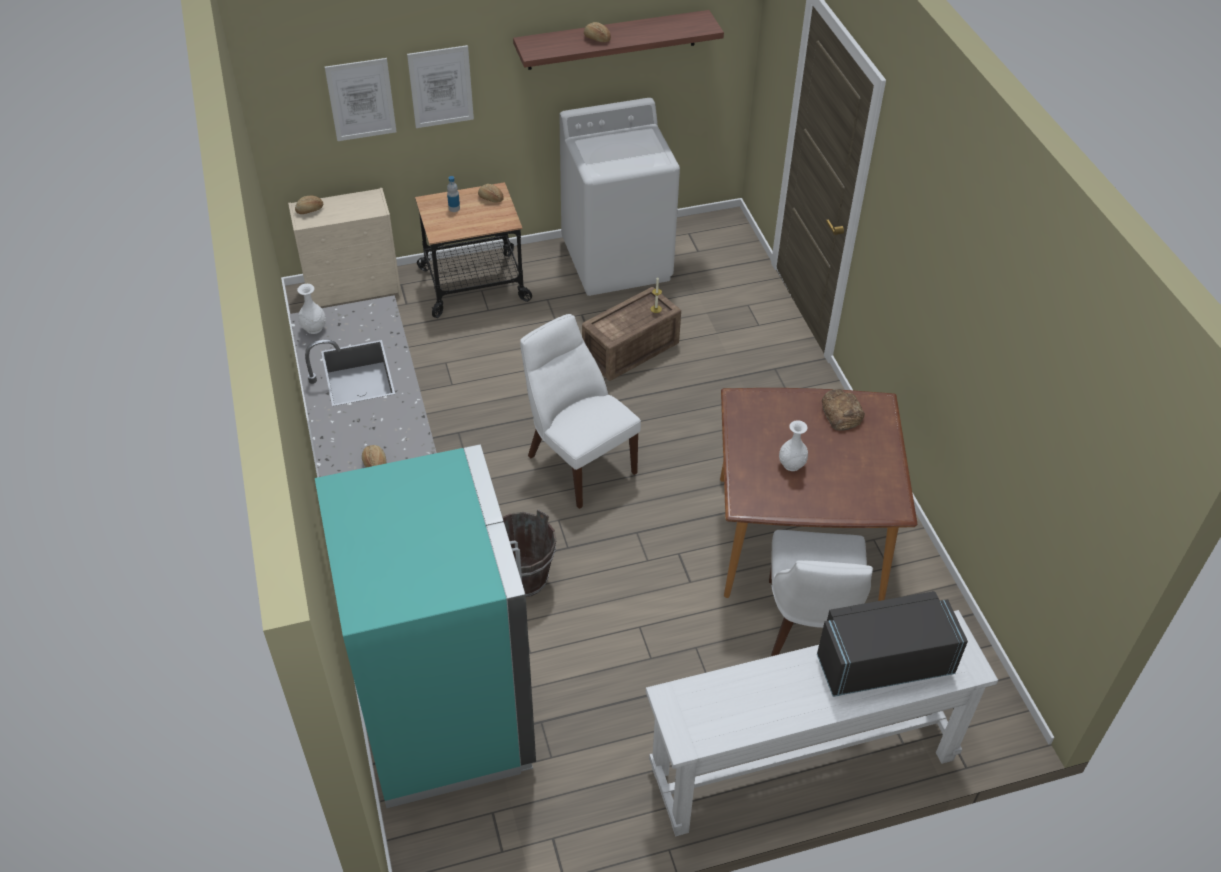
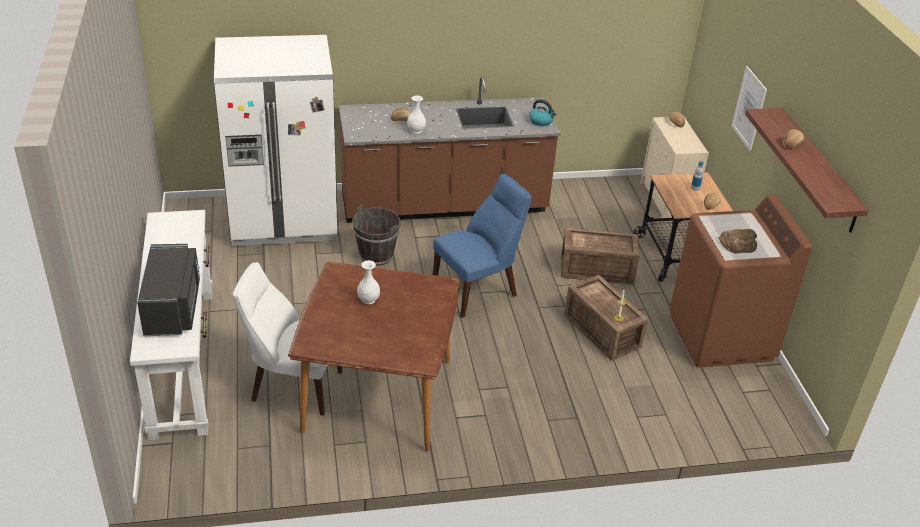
camera: 95 degrees right, 10 degrees down
white vase [297,284,326,334] -> white vase moved to [407,96,426,134]
turquoise fridge [315,444,536,808] -> white fridge [214,35,338,246]
picture [325,58,397,141] -> none
white chair [520,314,641,509] -> blue chair [433,174,532,318]
white washing machine [559,98,680,296] -> brown washing machine [669,195,813,368]
bread [822,389,865,431] -> bread moved to [719,229,757,253]
none -> kettle [529,99,557,126]
none -> crate [561,228,639,284]

